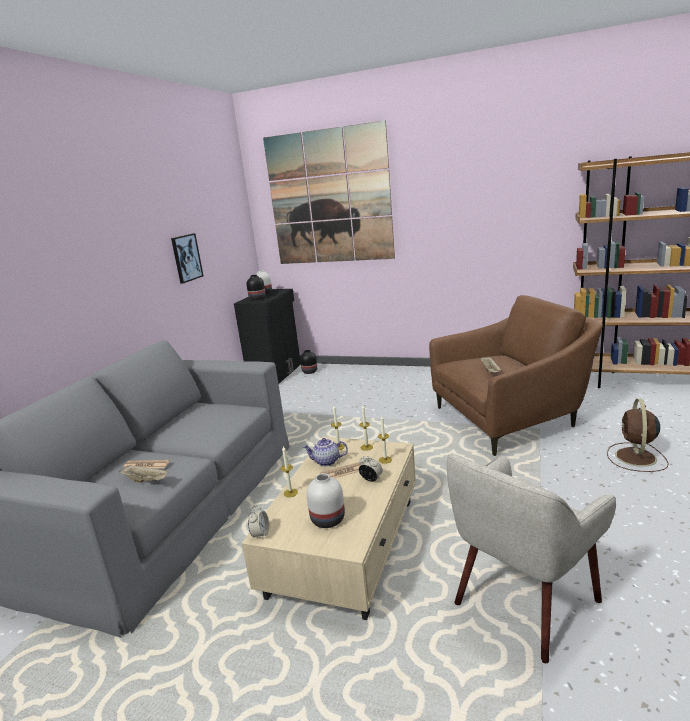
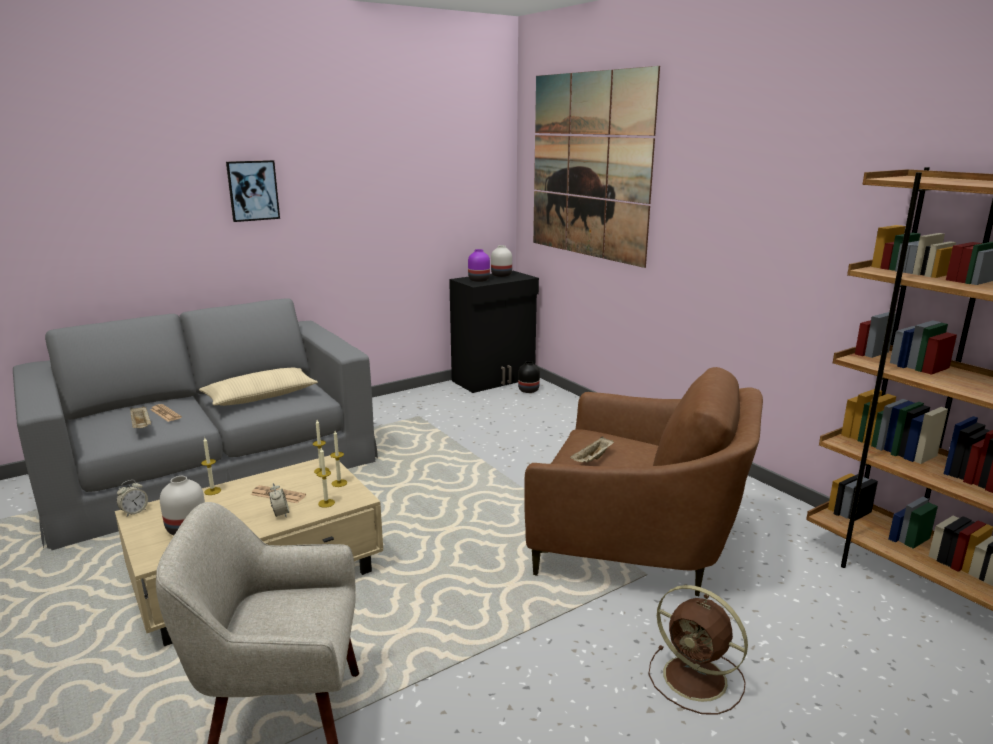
camera: 35 degrees right, 0 degrees up
picture [171,233,203,284] -> picture moved to [226,160,280,222]
black vase [247,275,266,300] -> purple vase [468,249,490,282]
teapot [303,438,348,466] -> none
brown fan [607,399,669,472] -> brown fan turned 105 degrees counterclockwise [649,585,748,715]
none -> beige pillow [199,368,318,406]

